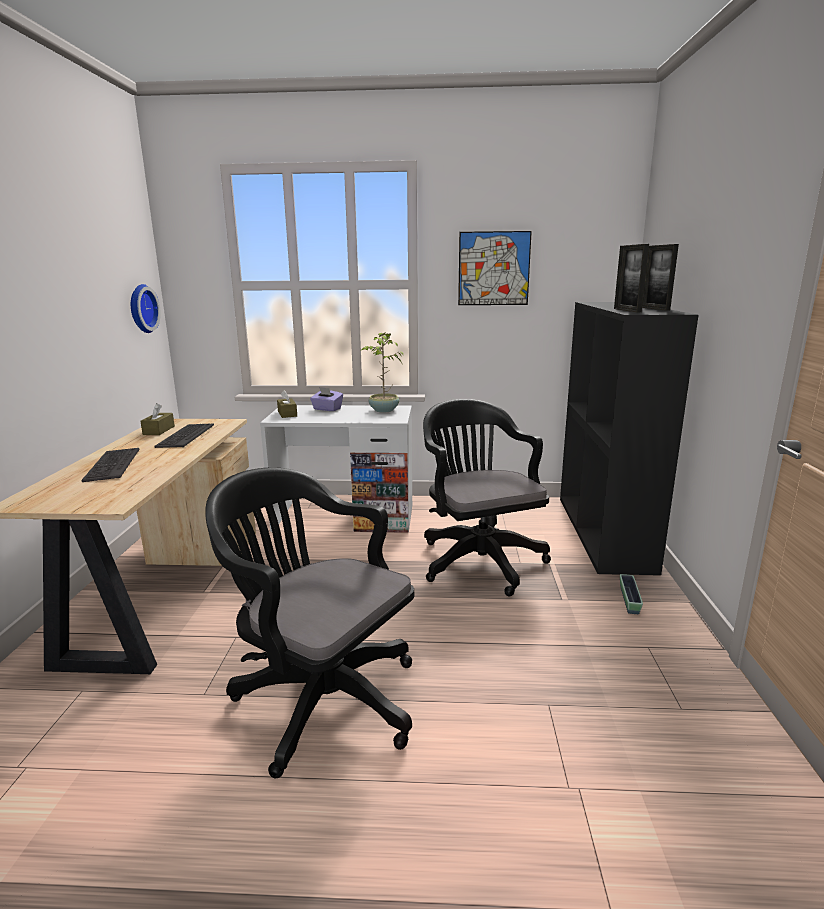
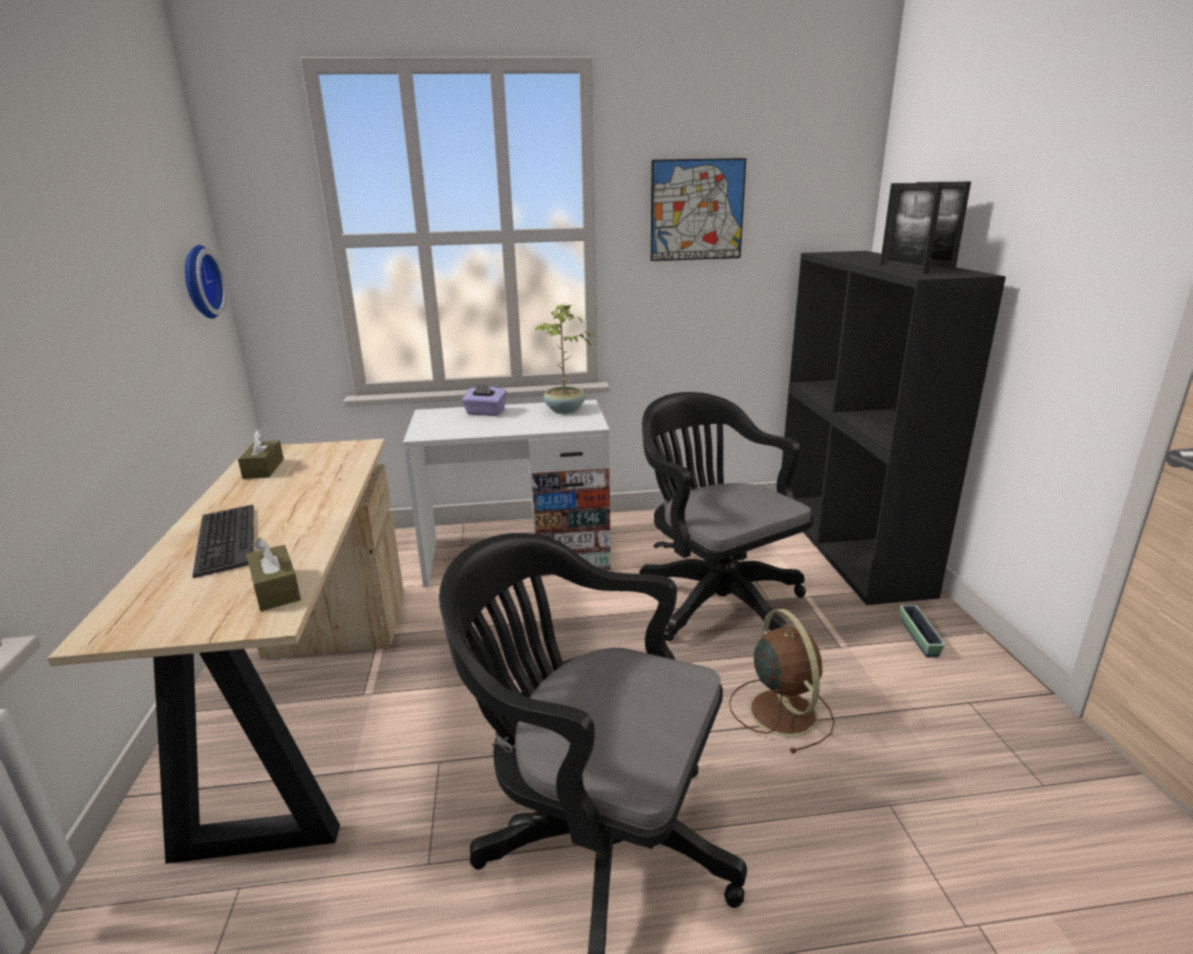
camera: 10 degrees left, 5 degrees up
keyboard [154,424,214,448] -> none
brown tissue box [277,390,297,418] -> brown tissue box moved to [246,537,301,611]
none -> brown fan [729,609,835,754]

